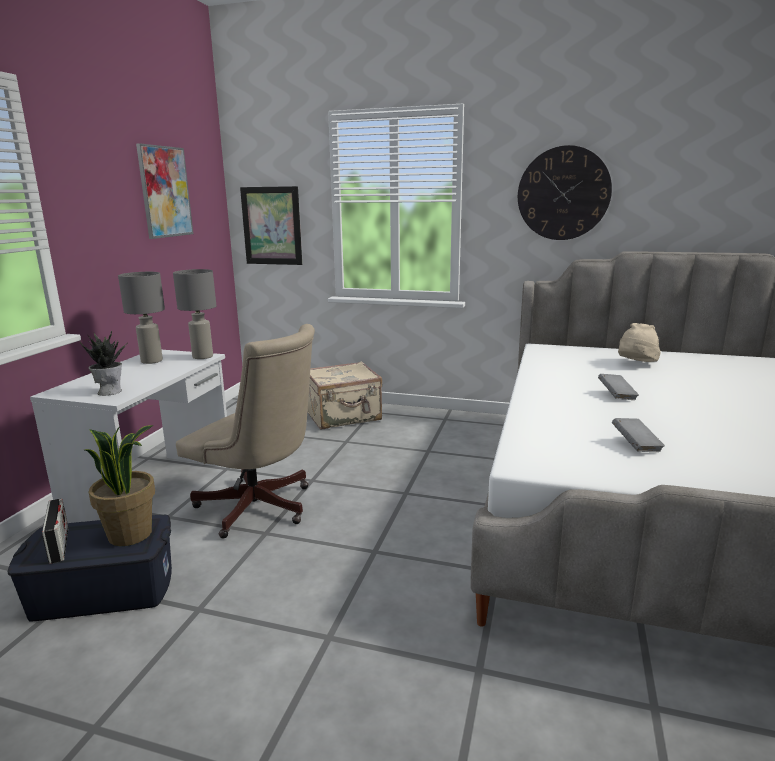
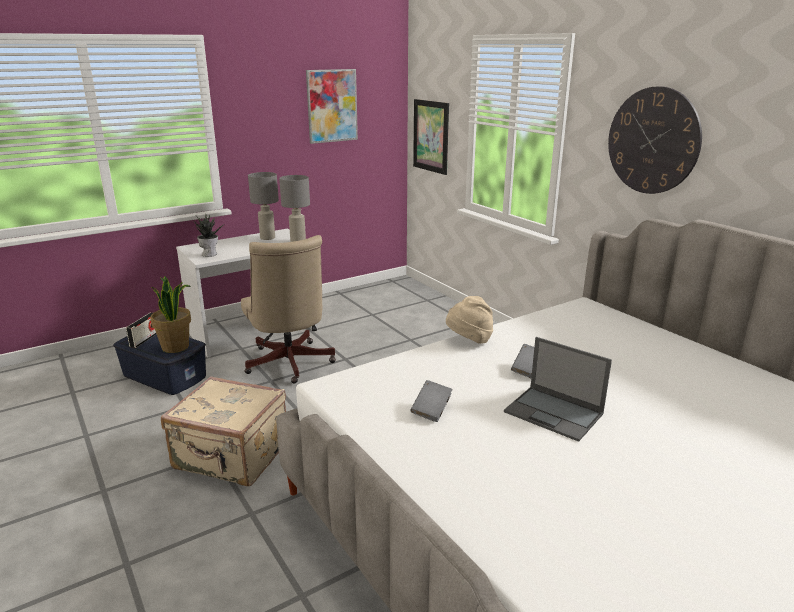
camera: 40 degrees right, 5 degrees up
beige suitcase [307,361,382,429] -> beige suitcase moved to [161,376,286,486]
beige hat [618,323,661,362] -> beige hat moved to [446,296,493,344]
none -> laptop [504,337,612,442]

